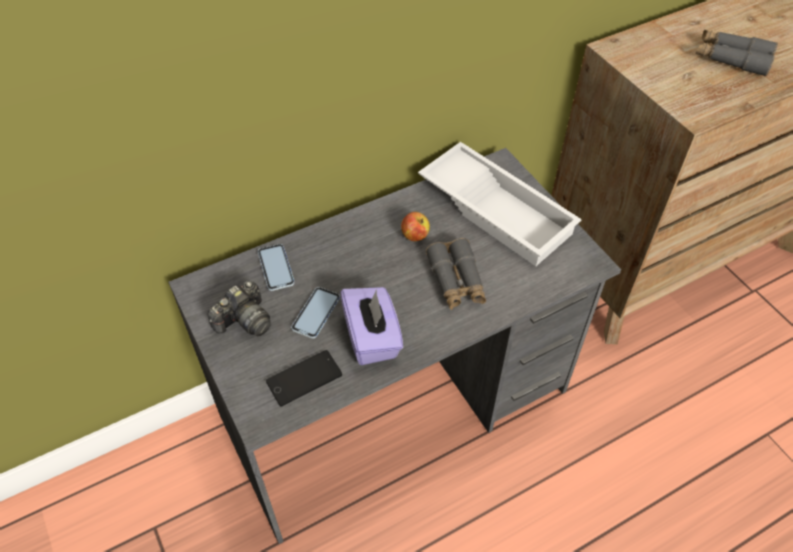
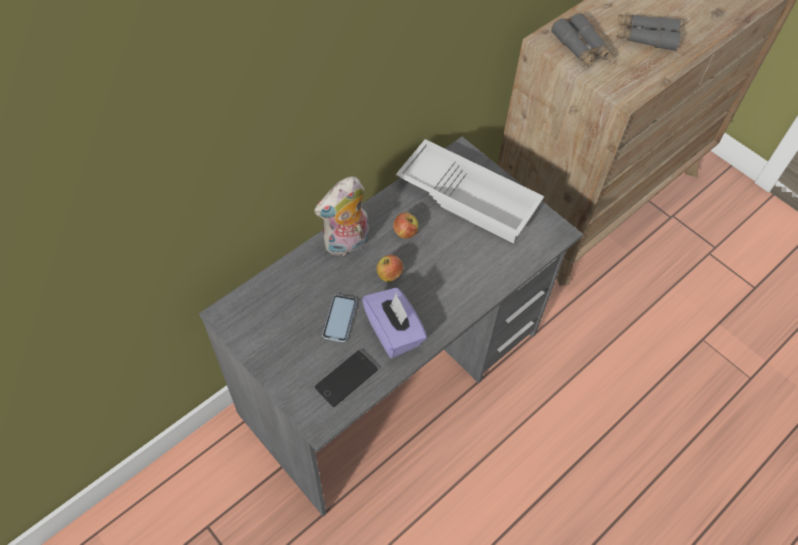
camera: 15 degrees left, 5 degrees up
camera [207,281,271,336] -> none
phone [258,244,295,291] -> none
grey binoculars [426,238,486,310] -> grey binoculars moved to [551,13,614,67]
none -> plush toy [314,176,369,257]
none -> apple [377,255,403,282]

